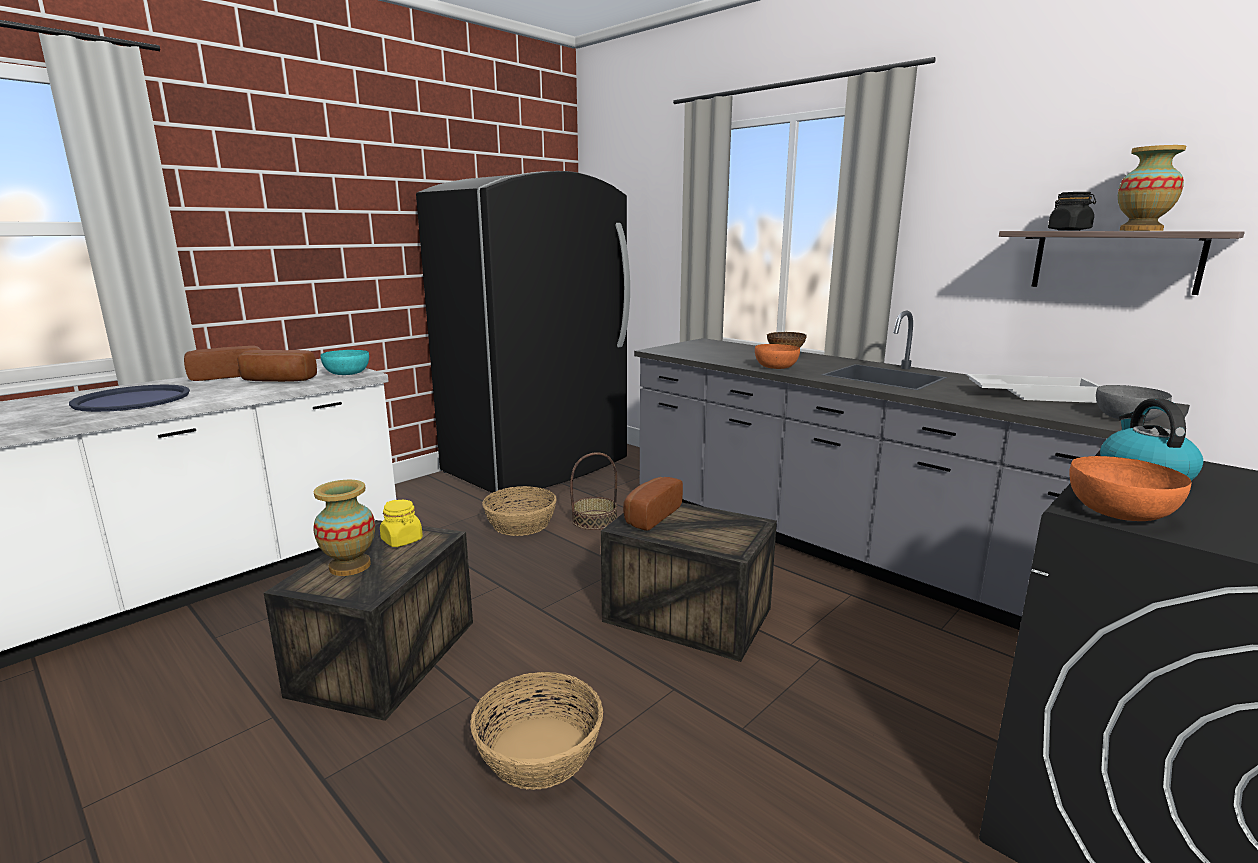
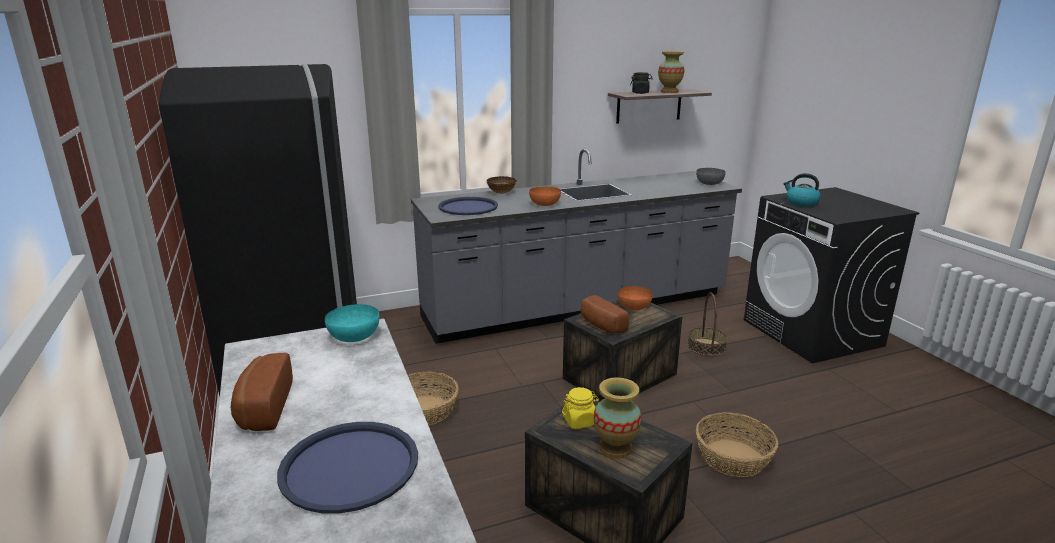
camera: 65 degrees left, 5 degrees up
bread [237,350,317,382] -> none
basket [570,452,617,530] -> basket moved to [688,292,727,356]
white tray [966,374,1101,403] -> none
orange bowl [1070,456,1191,521] -> orange bowl moved to [618,286,653,310]
none -> blue tray [438,197,498,215]

